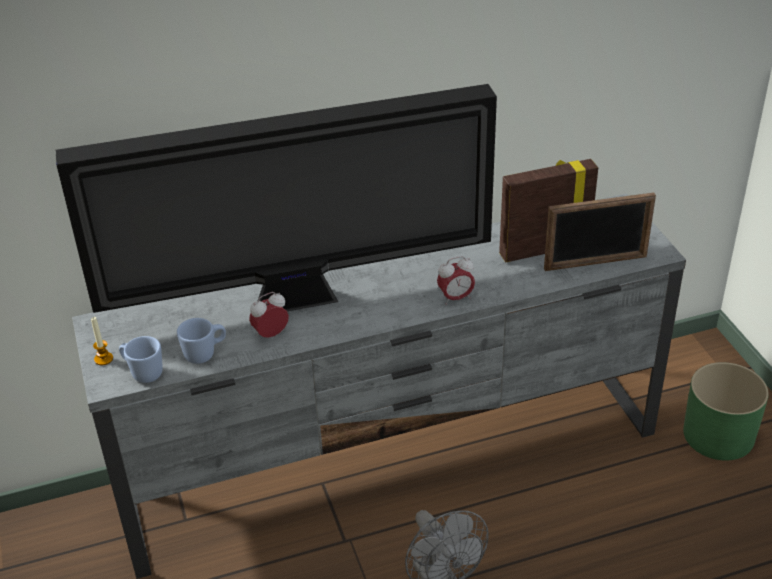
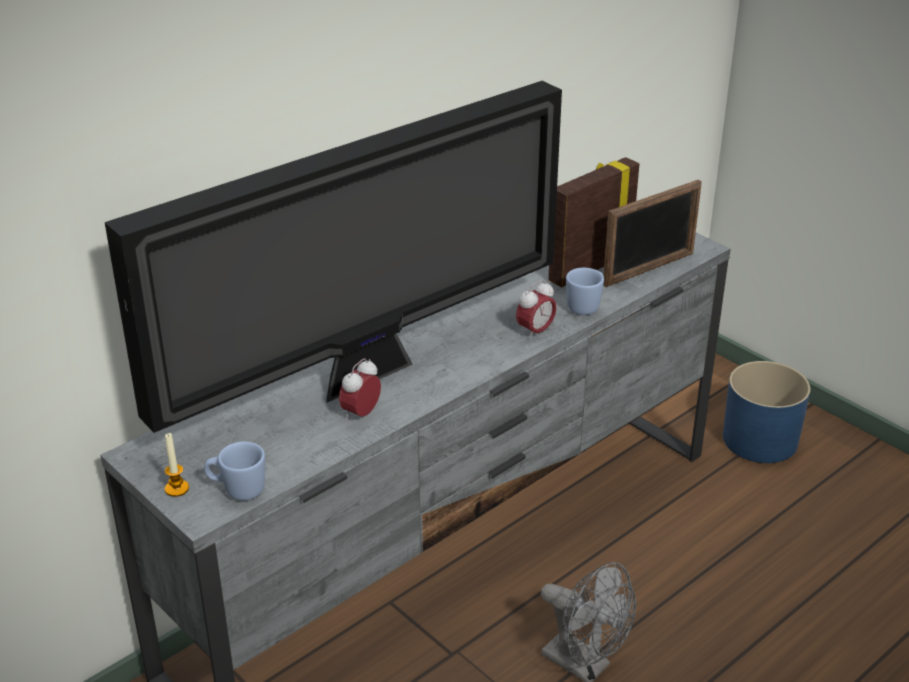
camera: 25 degrees left, 5 degrees down
blue mug [177,318,226,364] -> blue mug moved to [566,268,604,315]
green planter [683,362,769,460] -> blue planter [723,361,811,463]

